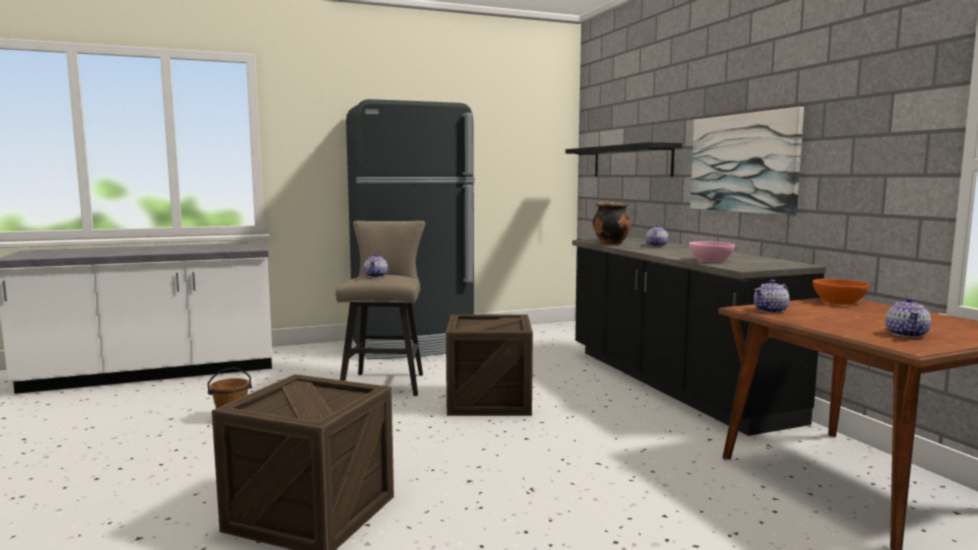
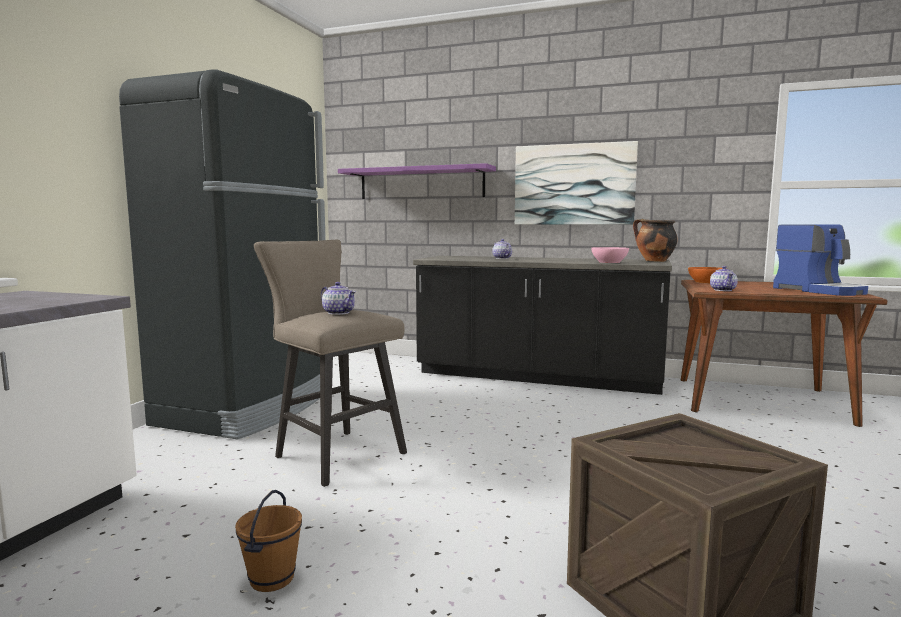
camera: 50 degrees left, 0 degrees up
crate [446,314,533,416] -> none
black shelf [565,142,682,177] -> purple shelf [338,163,496,199]
cooking pot [593,202,631,245] -> cooking pot moved to [633,219,678,262]
teapot [885,298,931,338] -> coffee machine [773,224,868,296]

